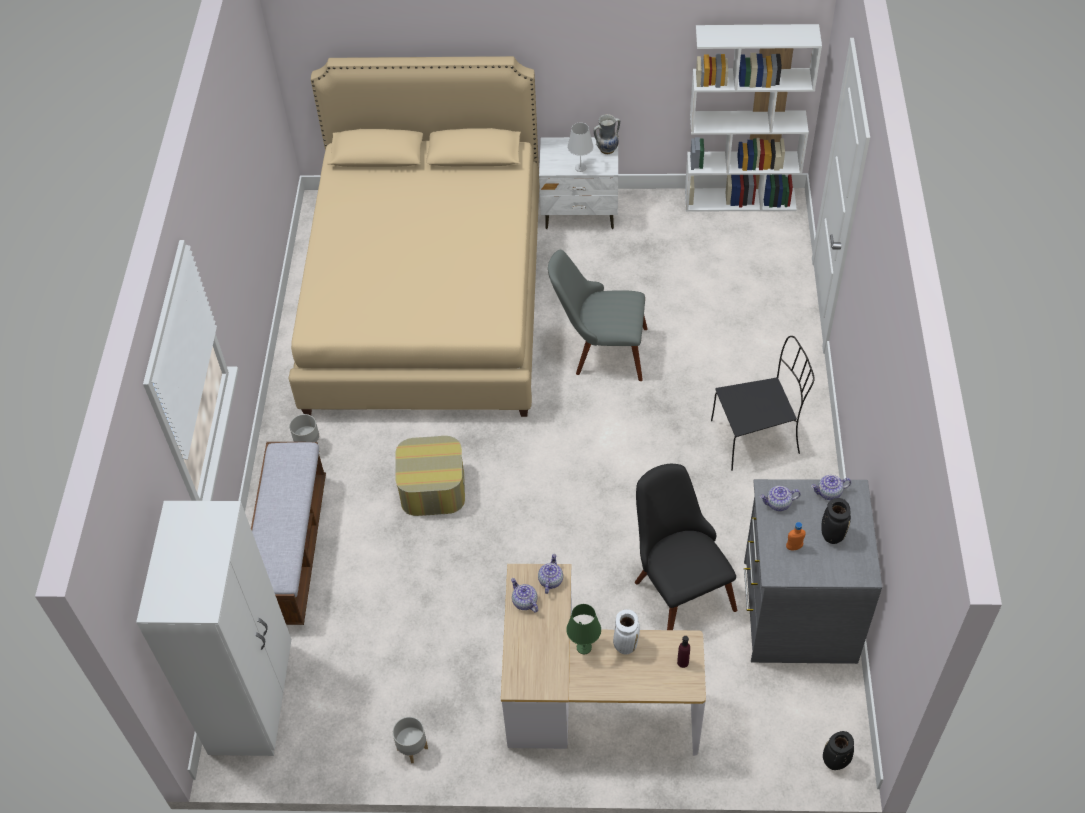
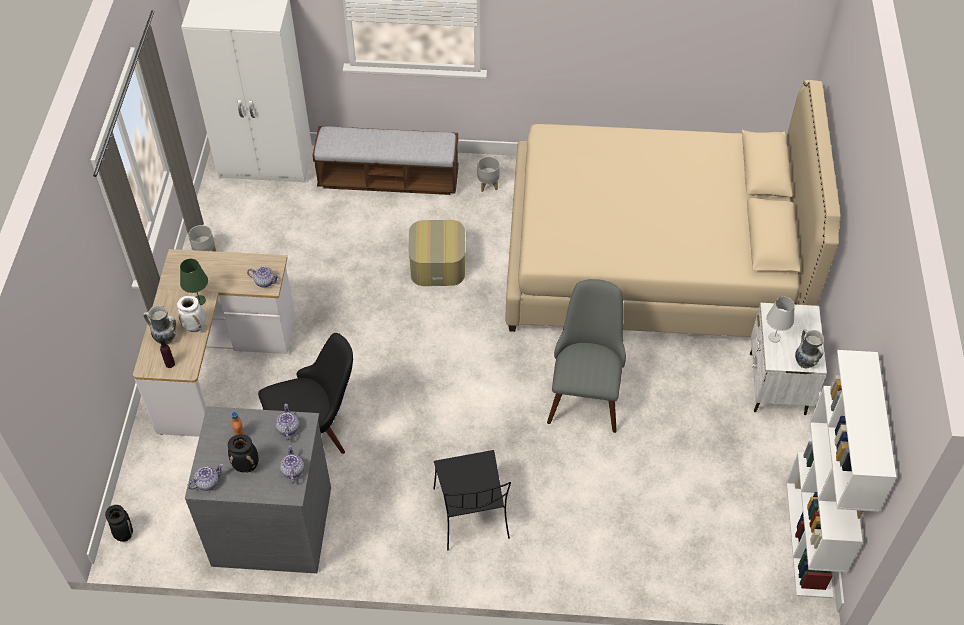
camera: 90 degrees right, 0 degrees up
teapot [511,578,538,613] -> teapot moved to [187,464,223,491]
none -> vase [143,305,177,344]

